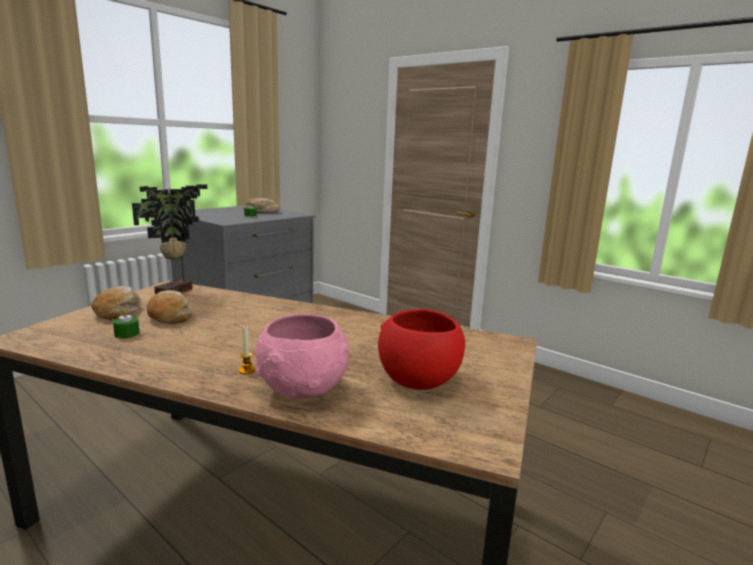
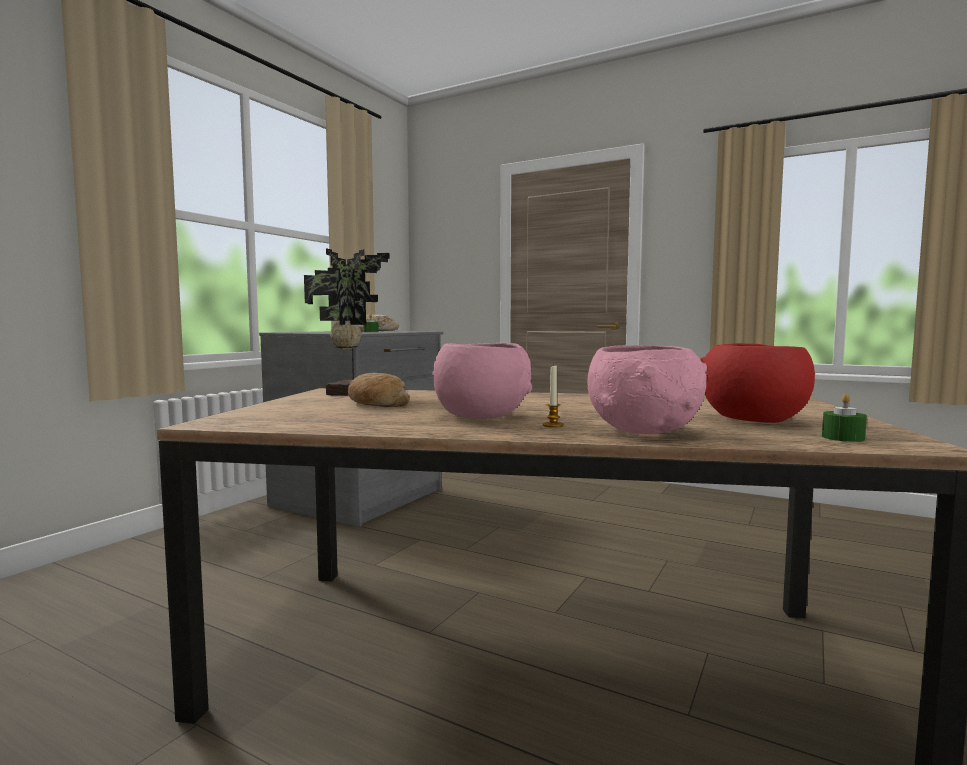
camera: 10 degrees left, 10 degrees down
bread [91,286,141,320] -> none
green candle [113,308,140,339] -> green candle moved to [822,394,867,442]
none -> pink bowl [433,343,532,419]

